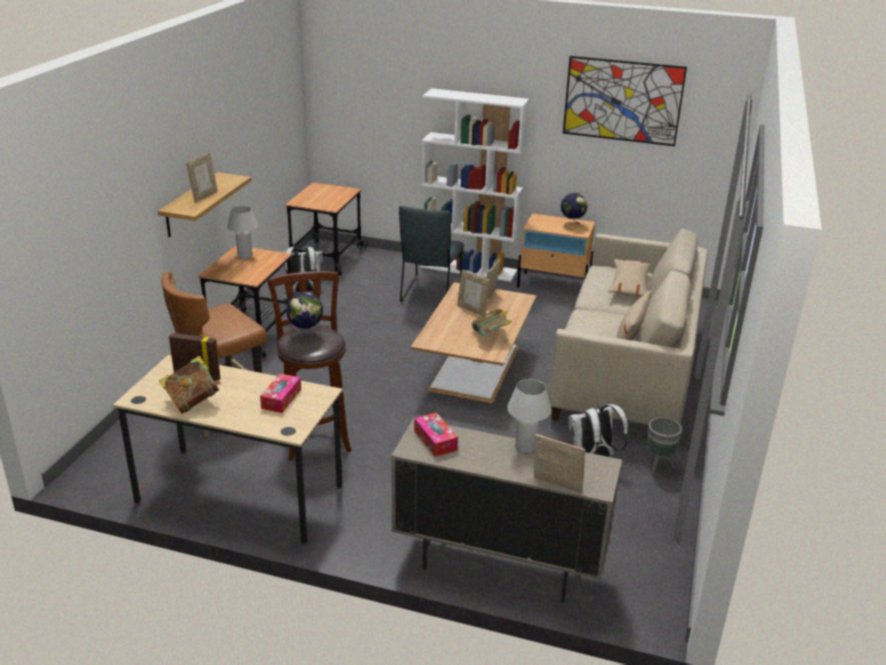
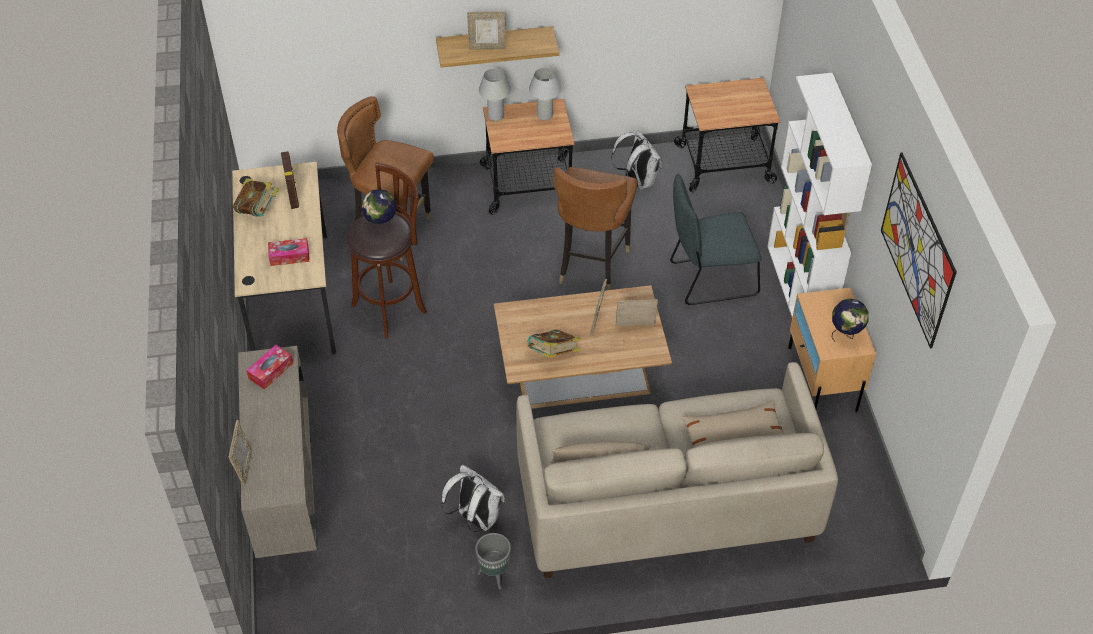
camera: 65 degrees right, 20 degrees up
white table lamp [507,379,552,454] -> white table lamp moved to [479,68,511,121]
none -> brown chair [553,167,637,290]

